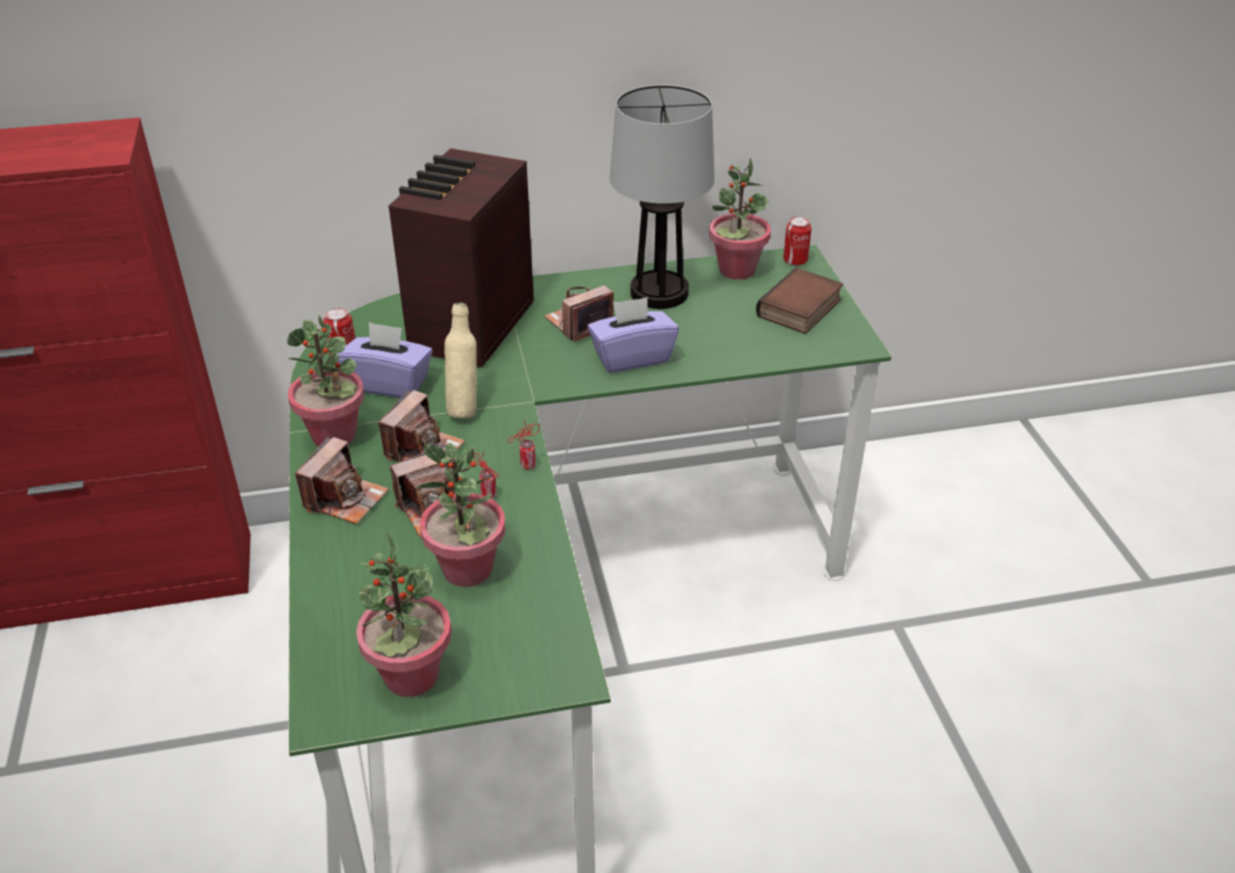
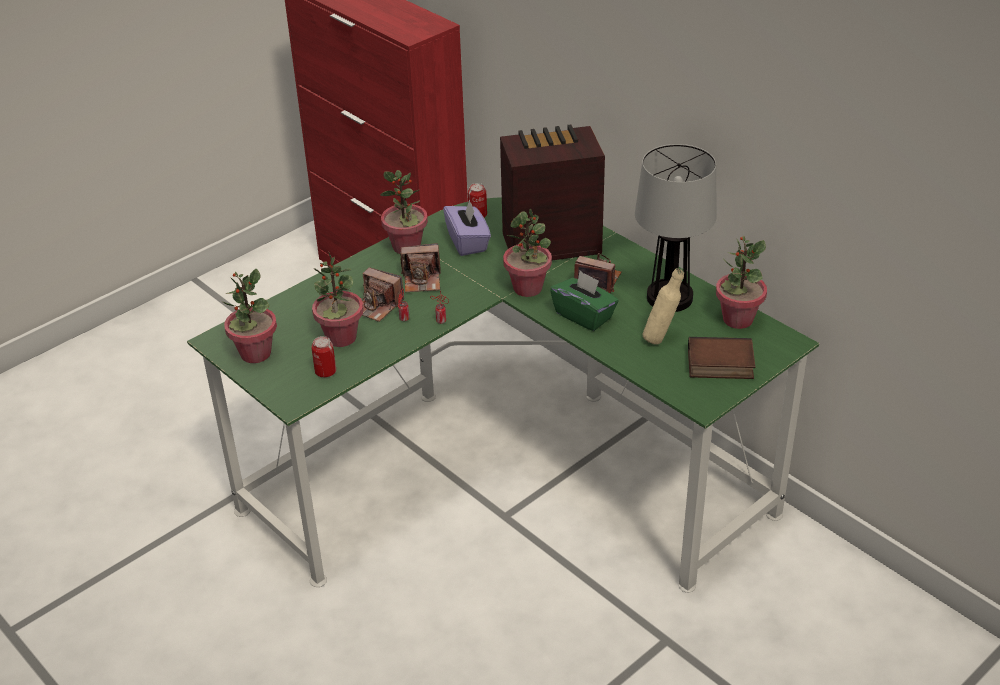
camera: 60 degrees right, 0 degrees up
camera [295,436,389,524] -> none
beige bottle [444,302,477,418] -> beige bottle moved to [643,268,684,345]
purple tissue box [587,297,679,373] -> green tissue box [550,271,619,331]
can [783,216,812,266] -> can moved to [311,336,336,377]
none -> potted plant [503,209,552,297]

